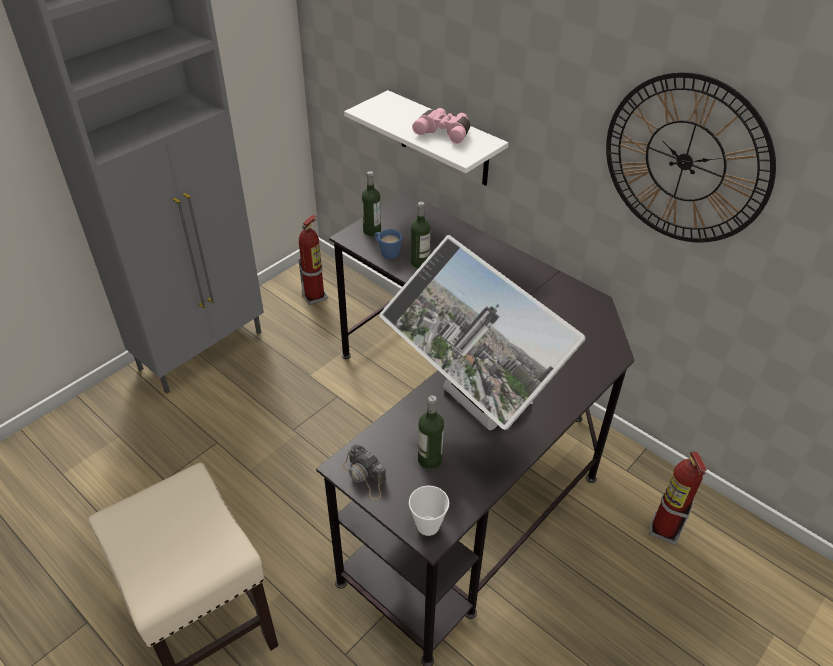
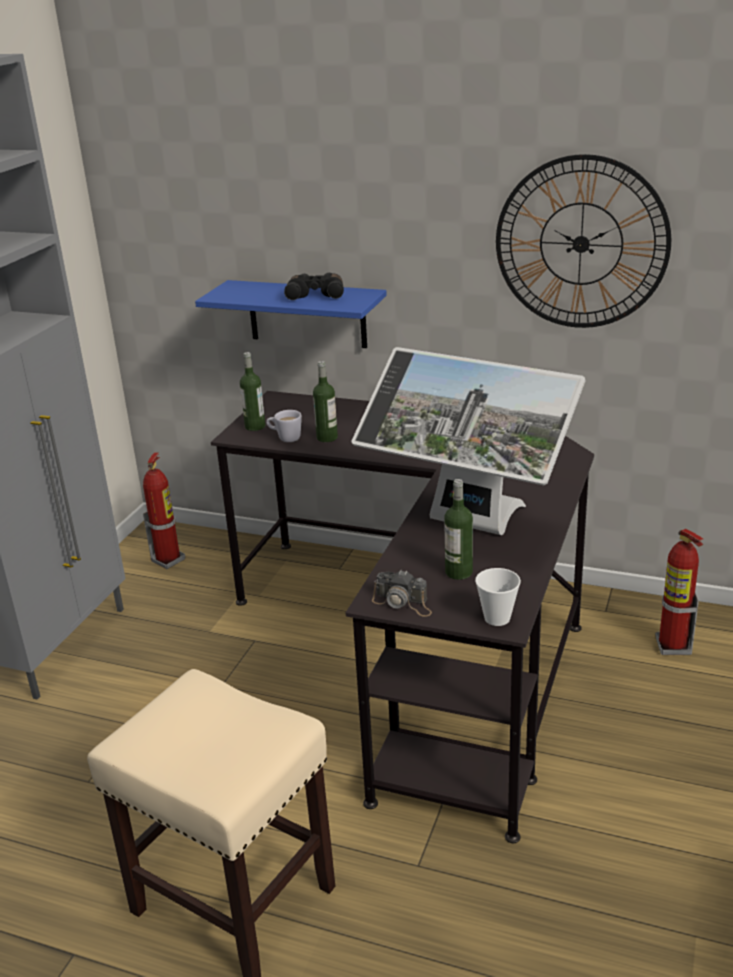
camera: 20 degrees left, 15 degrees down
white shelf [344,90,509,186] -> blue shelf [195,280,387,348]
blue mug [374,229,402,259] -> white mug [266,410,302,442]
pink binoculars [412,108,470,144] -> black binoculars [284,273,344,300]

